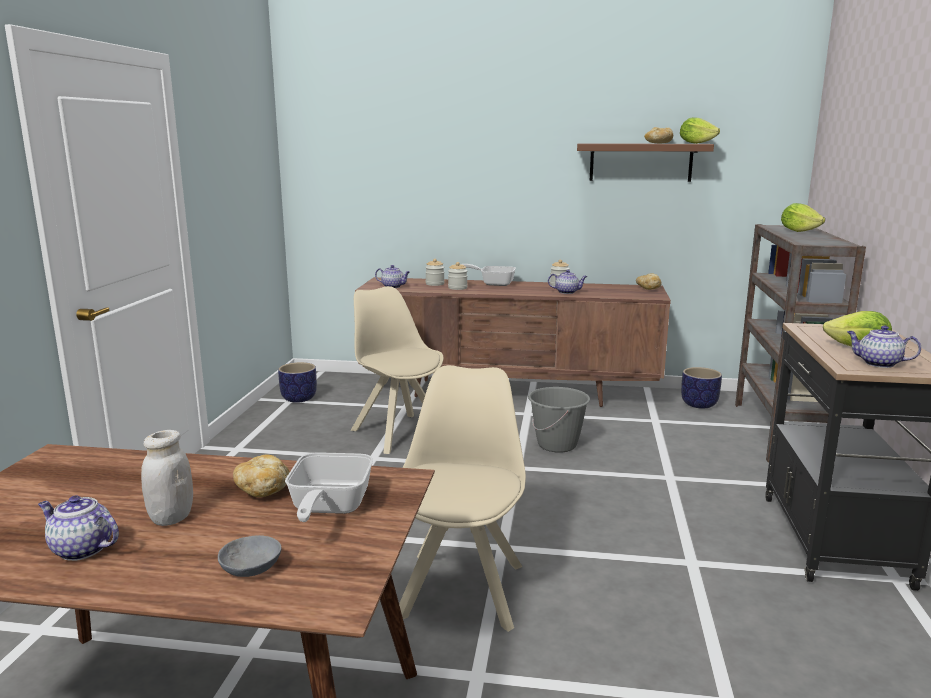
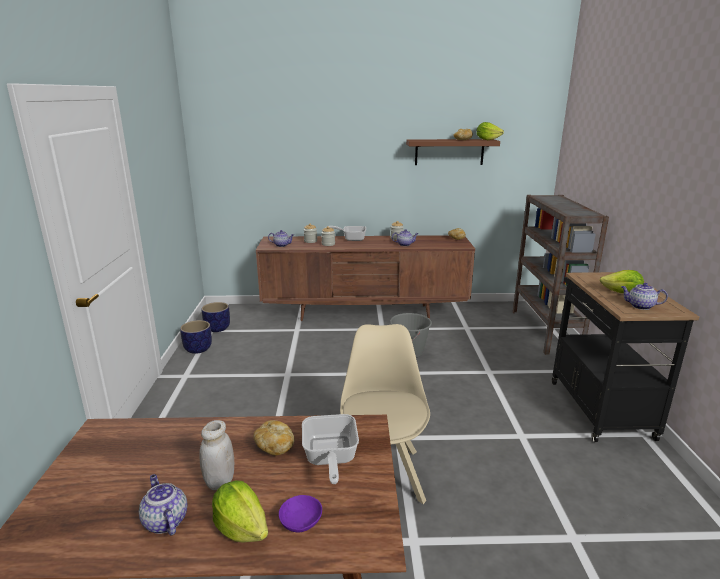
camera: 10 degrees left, 5 degrees up
teapot [38,495,119,561] -> teapot turned 45 degrees clockwise [139,474,188,536]
grey bowl [218,535,281,577] -> purple bowl [279,495,322,533]
beige chair [350,286,443,454] -> none
planter [681,367,722,409] -> planter moved to [180,320,212,354]
lettuce [781,203,825,232] -> lettuce moved to [212,481,268,543]

